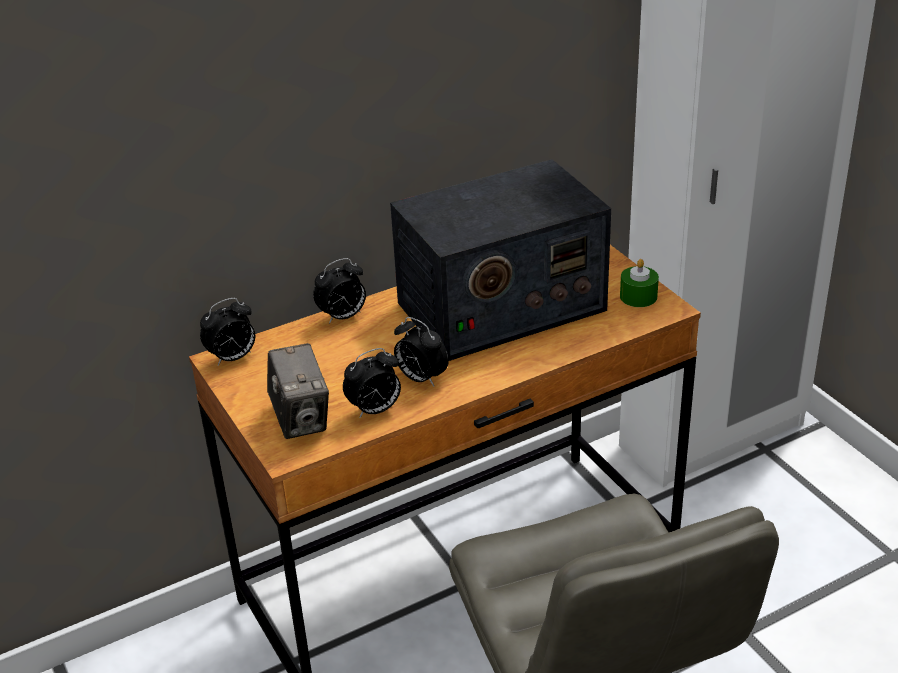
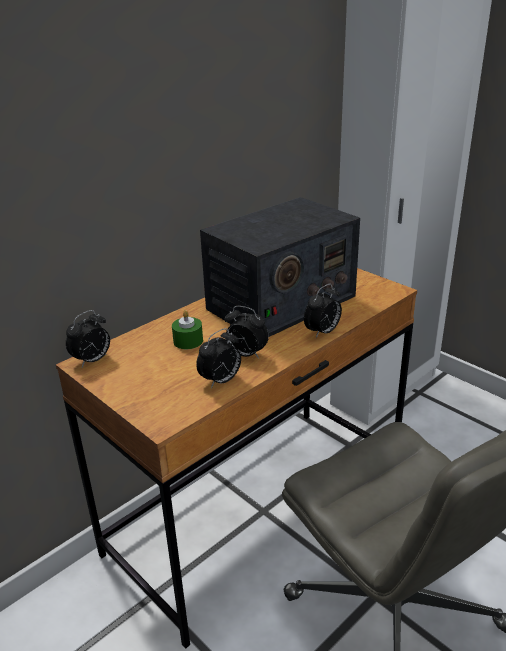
camera: 15 degrees left, 5 degrees down
camera [267,343,329,439] -> none
alarm clock [313,258,366,324] -> alarm clock moved to [304,284,342,338]
green candle [620,259,659,307] -> green candle moved to [172,310,203,349]

